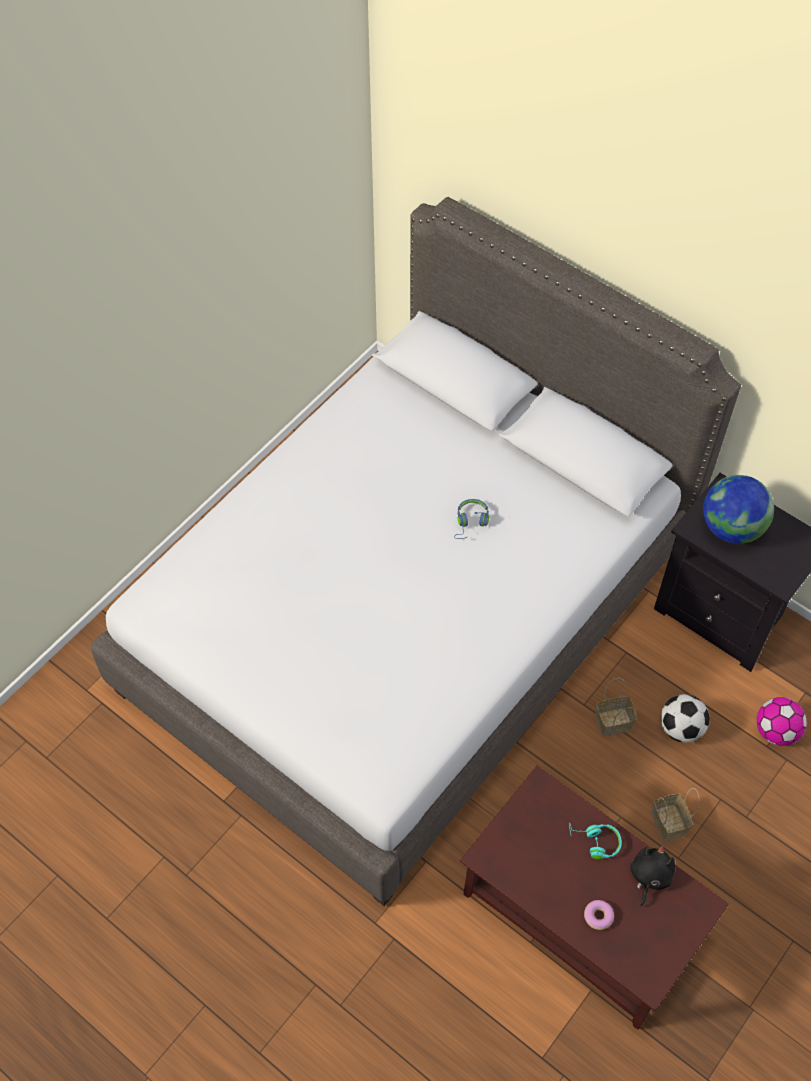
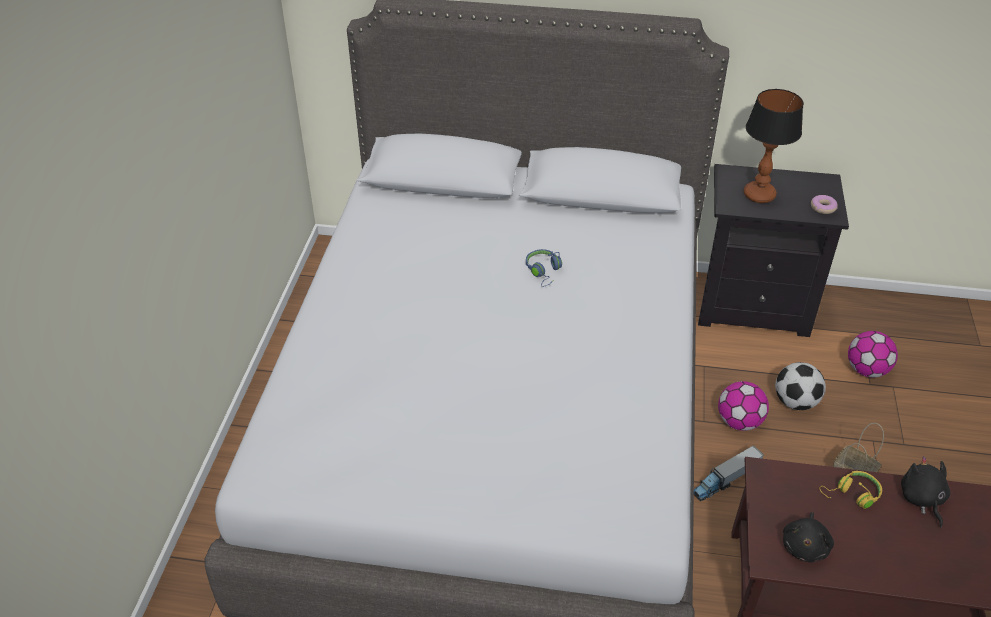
camera: 30 degrees left, 15 degrees down
turquoise headphones [569,823,622,859] -> yellow headphones [820,471,882,509]
donut [584,900,614,930] -> donut moved to [811,195,838,214]
basket [595,678,637,736] -> football [718,381,769,431]
globe [703,475,774,544] -> table lamp [744,89,803,203]
none -> toy truck [694,445,763,501]
none -> black plush toy [783,512,834,562]

